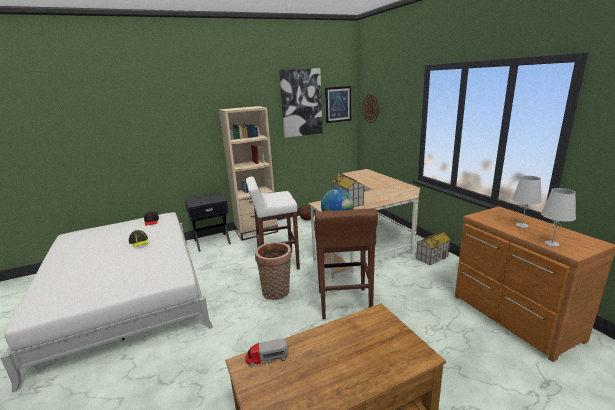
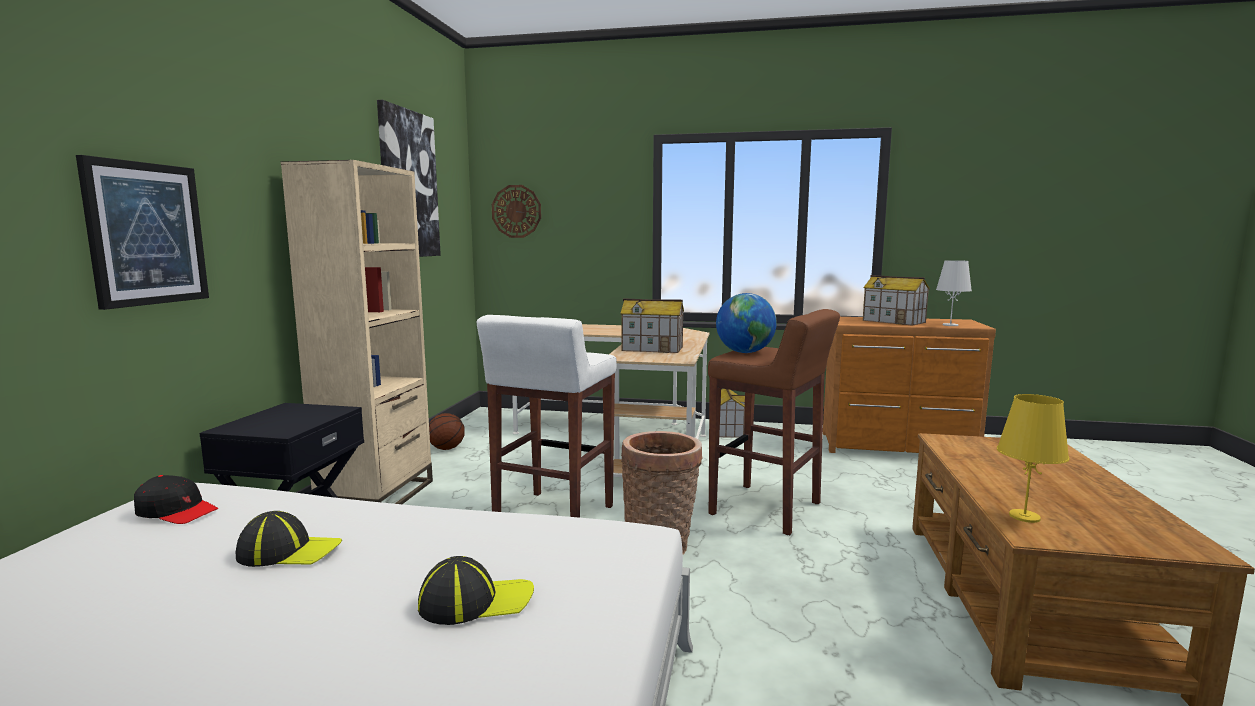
camera: 55 degrees left, 10 degrees down
toy truck [245,339,289,367] -> yellow table lamp [997,394,1069,523]
picture [325,86,351,123] -> picture moved to [76,155,209,310]
white table lamp [512,176,542,228] -> toy house [863,275,930,326]
none -> cap [418,556,534,625]

